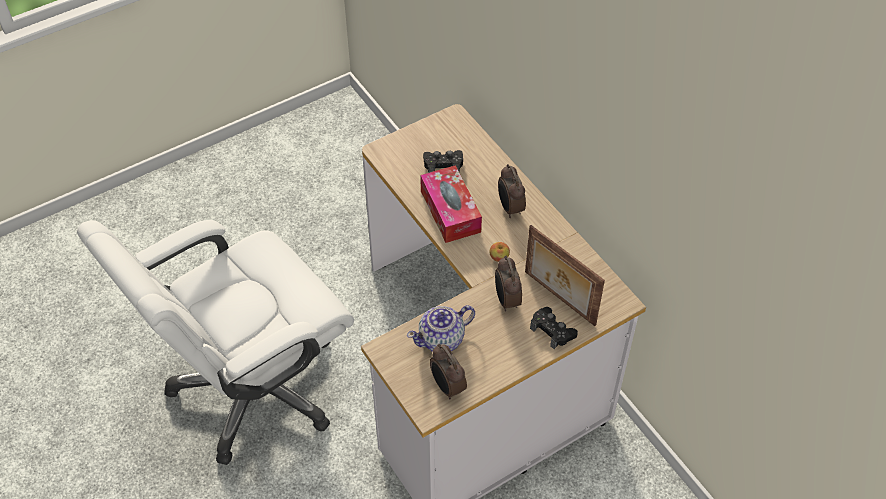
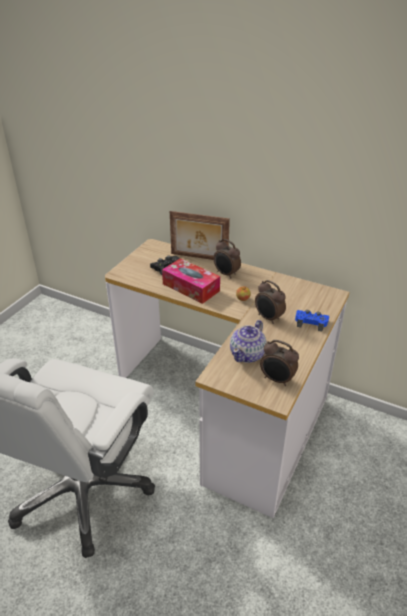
camera: 30 degrees left, 15 degrees down
picture frame [525,225,605,326] -> picture frame moved to [170,211,230,260]
black game controller [530,307,578,349] -> blue game controller [295,310,329,331]

